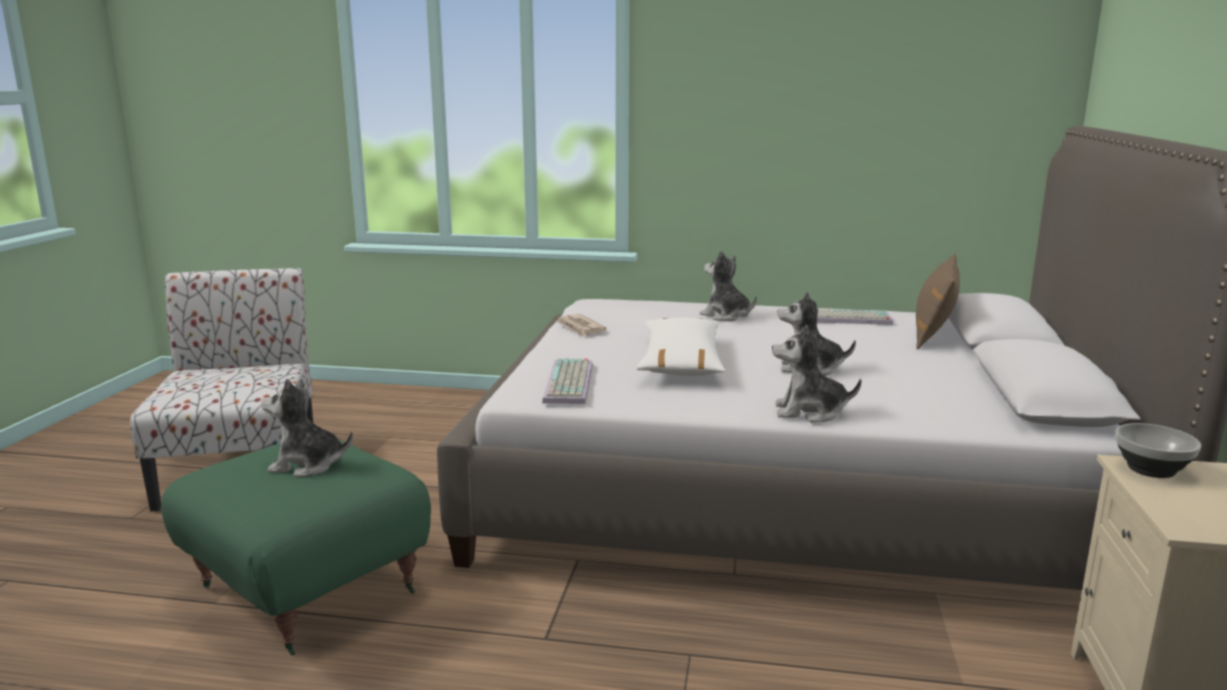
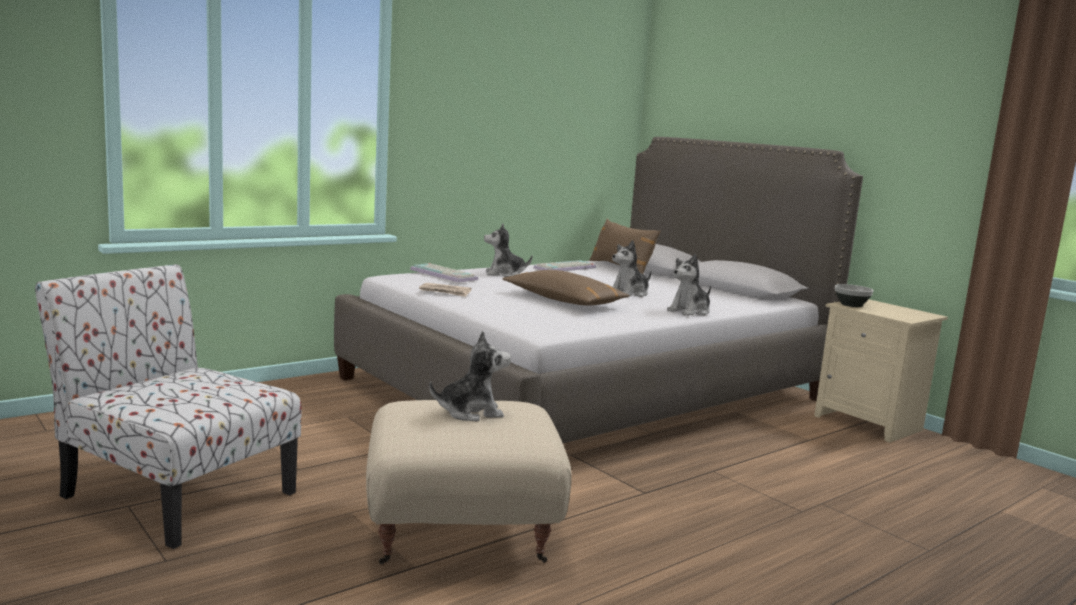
camera: 50 degrees left, 5 degrees down
green ottoman [161,439,431,656] -> beige ottoman [366,400,572,564]
plush toy [261,379,353,477] -> plush toy turned 150 degrees counterclockwise [429,331,511,421]
keyboard [542,358,593,404] -> keyboard moved to [410,263,478,283]
white pillow [636,318,726,376] -> brown pillow [502,270,630,305]

